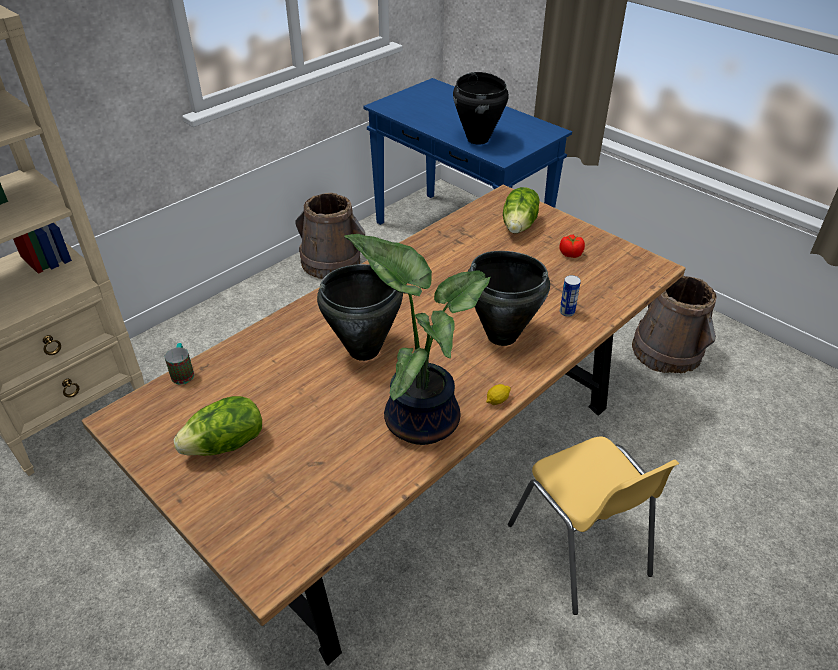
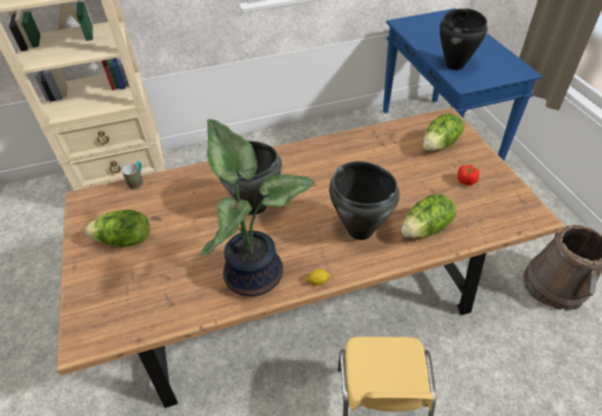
camera: 30 degrees right, 5 degrees up
brown bucket [295,192,365,279] -> none
can [560,275,581,317] -> lettuce [401,194,457,238]

